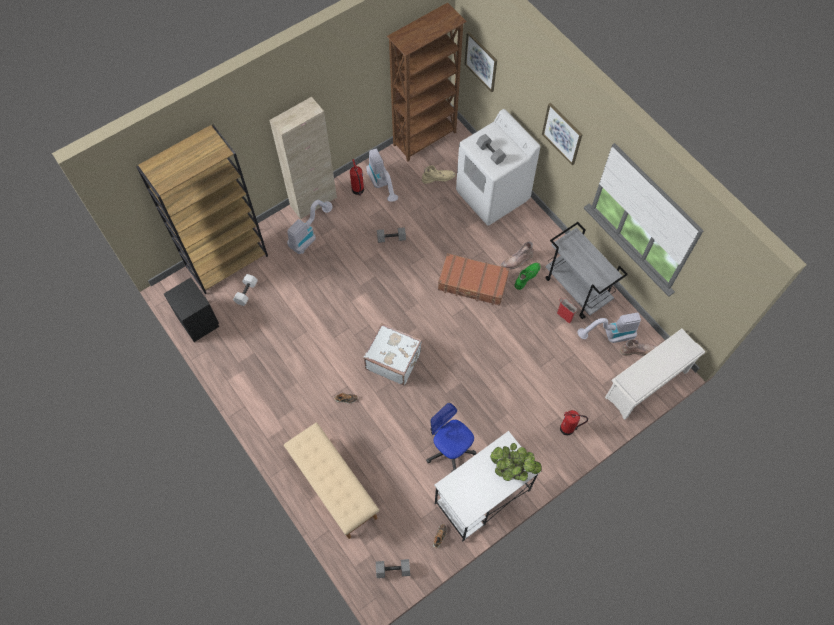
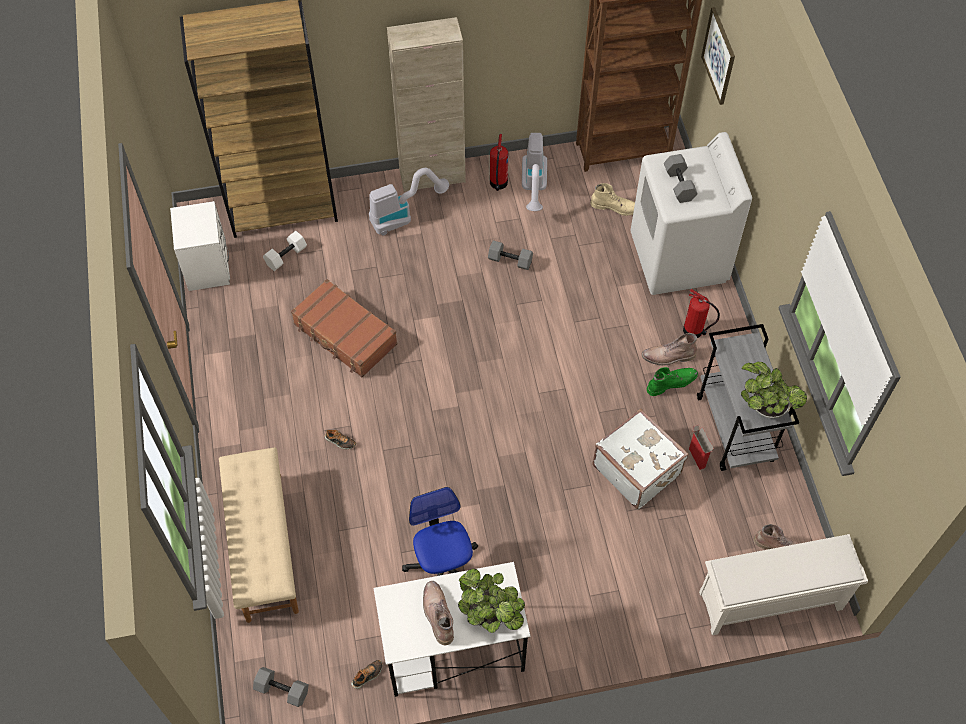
camera: 25 degrees right, 5 degrees down
black nightstand [164,278,219,342] -> white nightstand [170,201,230,291]
white suitcase [363,323,422,385] -> white suitcase moved to [592,409,689,510]
brown suitcase [438,253,510,306] -> brown suitcase moved to [291,279,397,377]
picture [542,103,582,165] -> none
fire extinguisher [560,410,588,436] -> fire extinguisher moved to [683,289,720,338]
vacuum cleaner [578,313,641,343] -> none
none -> brown boot [423,581,454,646]
none -> potted plant [741,362,807,418]

